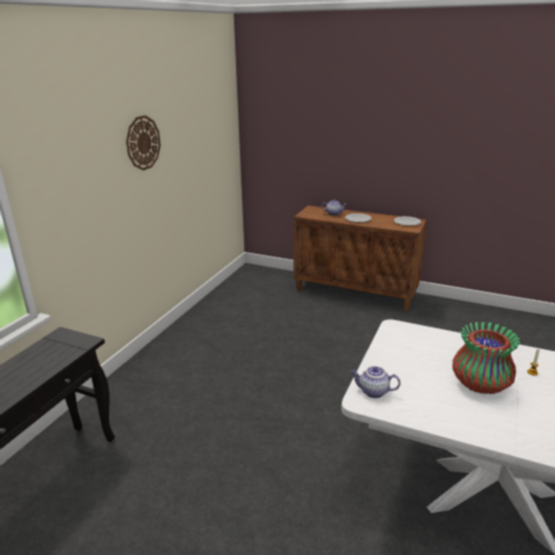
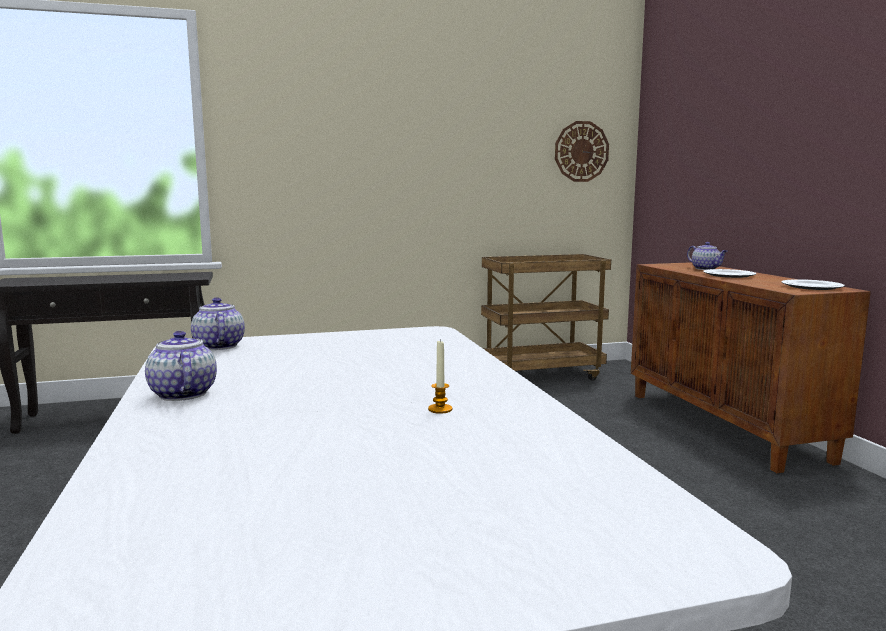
camera: 50 degrees right, 15 degrees down
wall clock [126,115,161,170] -> wall clock moved to [555,121,609,182]
vase [452,322,520,394] -> none
none -> teapot [145,331,217,401]
none -> brown cart [481,254,611,381]

